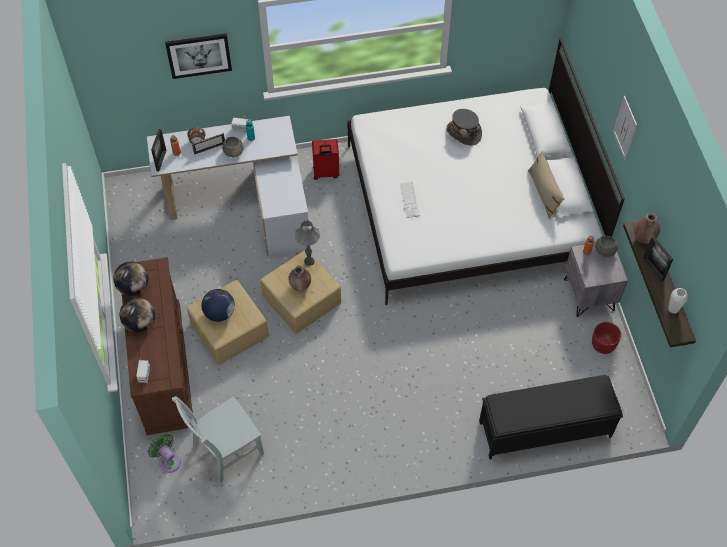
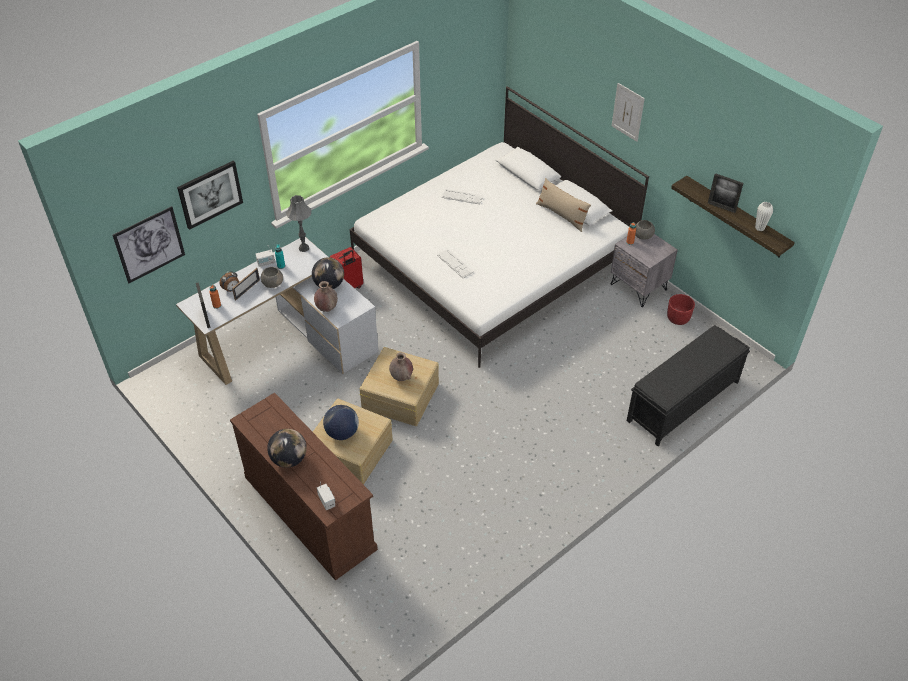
camera: 30 degrees left, 10 degrees down
globe [113,262,148,296] -> globe moved to [312,257,344,289]
green fan [148,434,181,473] -> none
grey chair [172,396,264,484] -> none
grey table lamp [295,220,320,266] -> grey table lamp moved to [286,195,311,252]
grey hat [446,109,482,146] -> keyboard [442,189,483,204]
brown vase [634,213,660,244] -> brown vase moved to [314,281,338,312]
none -> picture [112,206,185,283]

